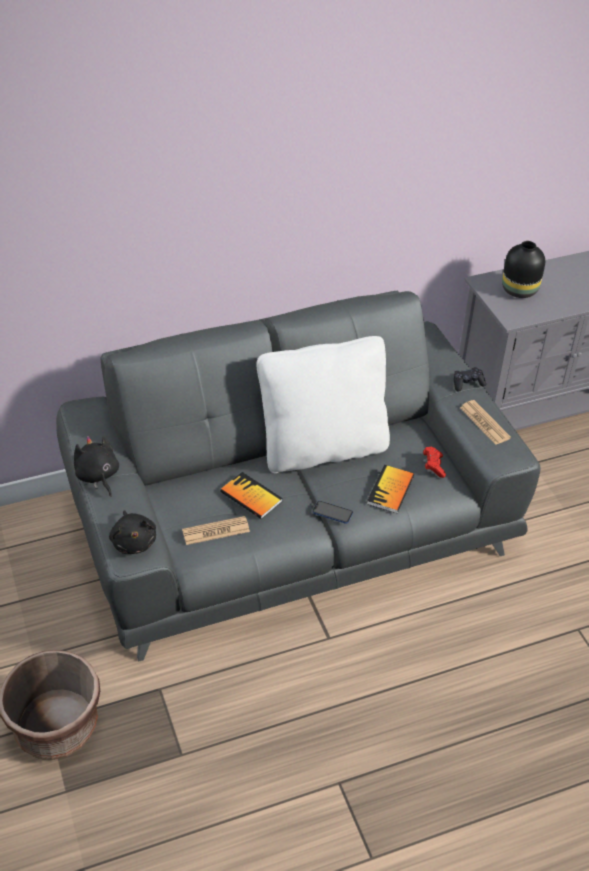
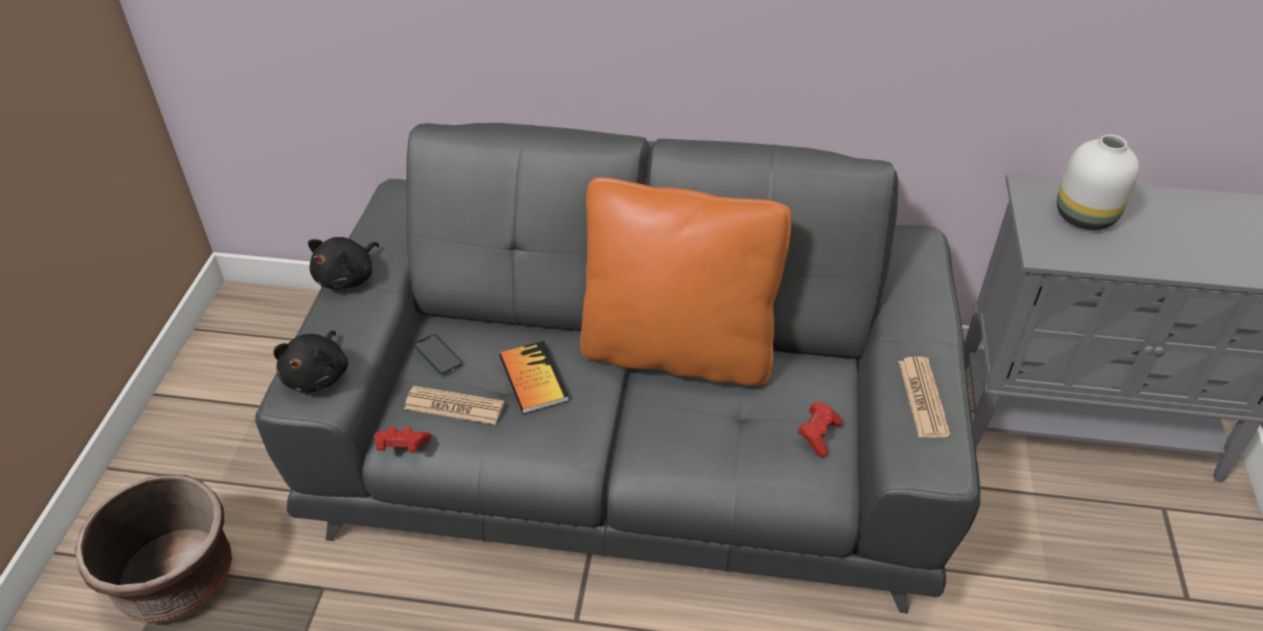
camera: 30 degrees right, 0 degrees up
black plush toy [74,436,119,497] -> black plush toy turned 150 degrees counterclockwise [308,237,379,289]
white pillow [257,336,390,473] -> orange pillow [580,177,792,386]
phone [312,501,353,524] -> phone moved to [414,334,463,375]
book [367,465,414,513] -> none
black game controller [454,367,486,392] -> none
black vase [502,241,545,298] -> white vase [1057,135,1139,230]
none -> red game controller [374,426,431,452]

